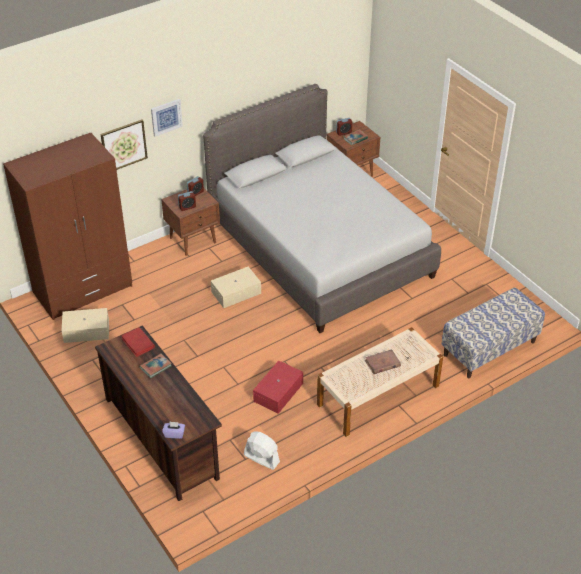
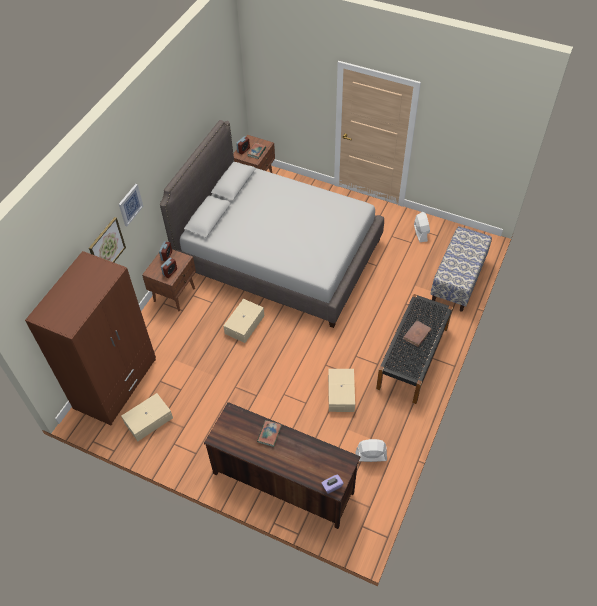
camera: 30 degrees left, 10 degrees up
red book [121,327,155,357] -> none
red storage box [253,361,303,414] -> beige storage box [328,369,355,412]
beige bench [317,327,443,437] -> black bench [376,294,453,404]
none -> white fan [414,212,430,242]

